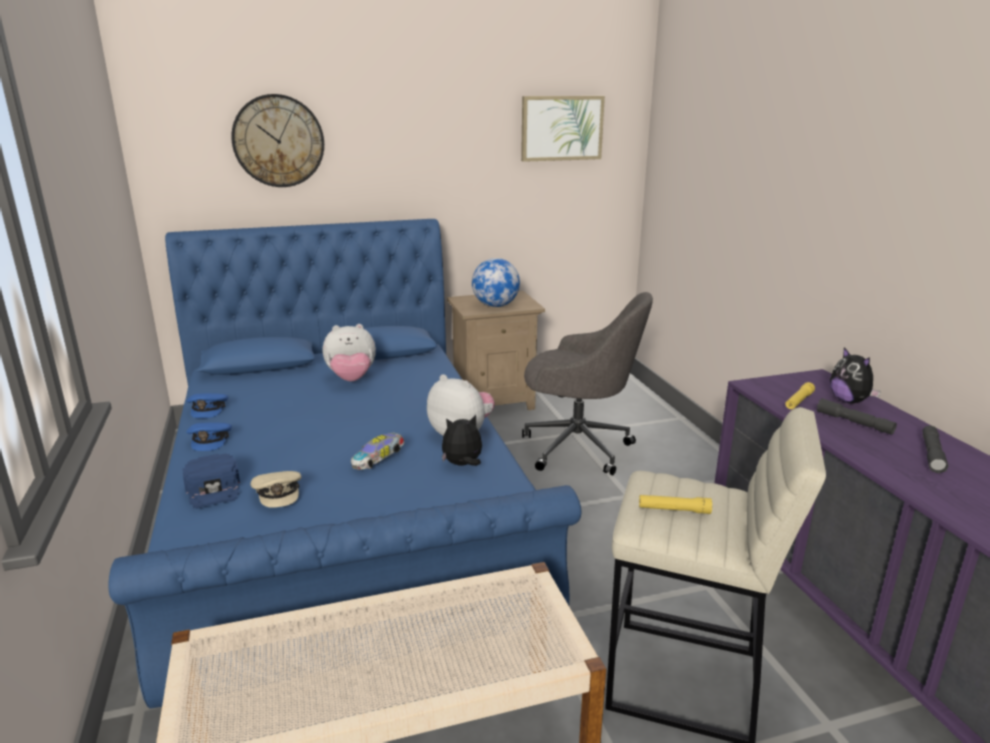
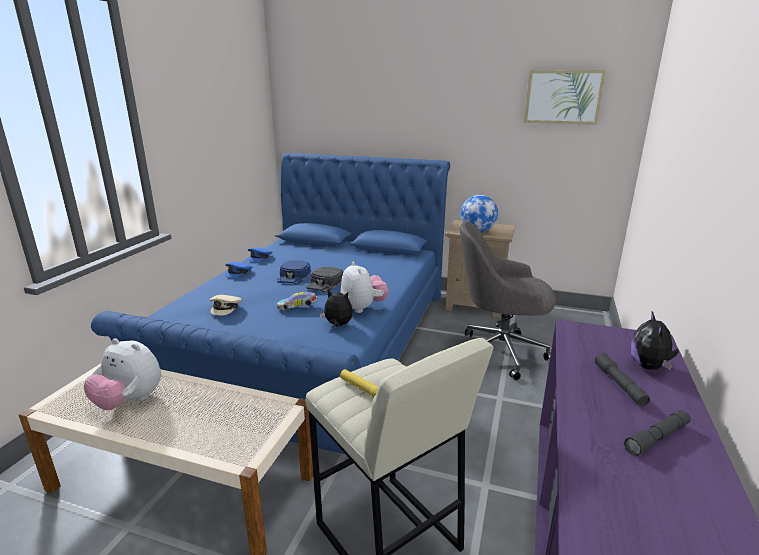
camera: 35 degrees right, 0 degrees up
blue cap [183,453,240,509] -> blue cap moved to [277,260,311,284]
wall clock [231,94,324,187] -> none
plush toy [323,324,376,381] -> plush toy moved to [84,338,161,410]
grey office chair [522,292,653,475] -> grey office chair turned 135 degrees clockwise [460,221,556,380]
yellow flashlight [785,382,815,409] -> none
none -> black cap [306,266,343,292]

